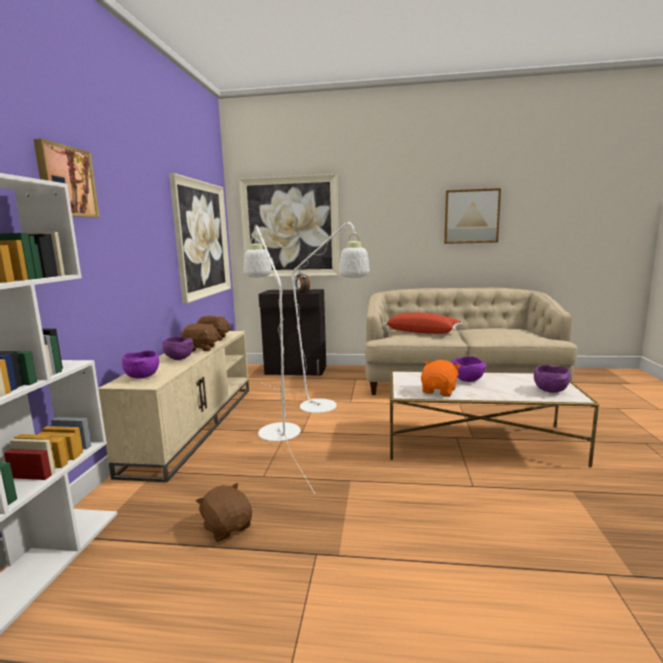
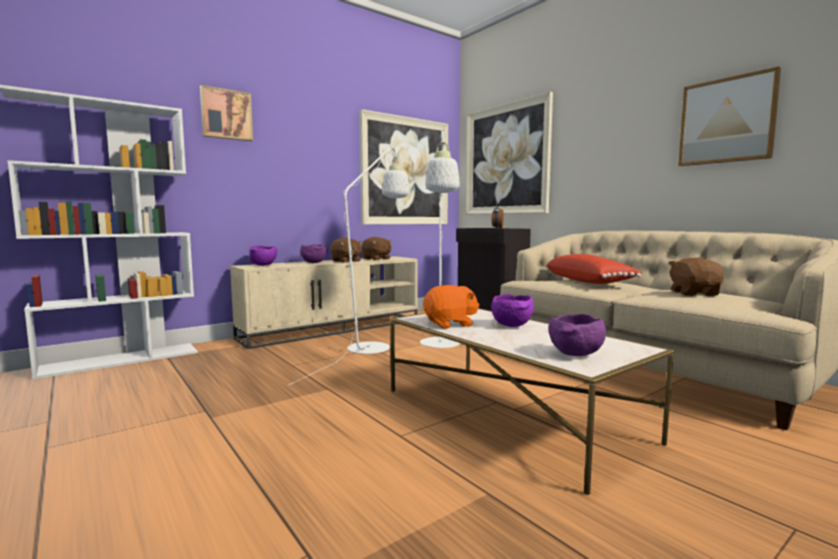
camera: 45 degrees right, 5 degrees down
brown plush toy [196,483,252,542] -> brown plush toy moved to [668,257,724,296]

